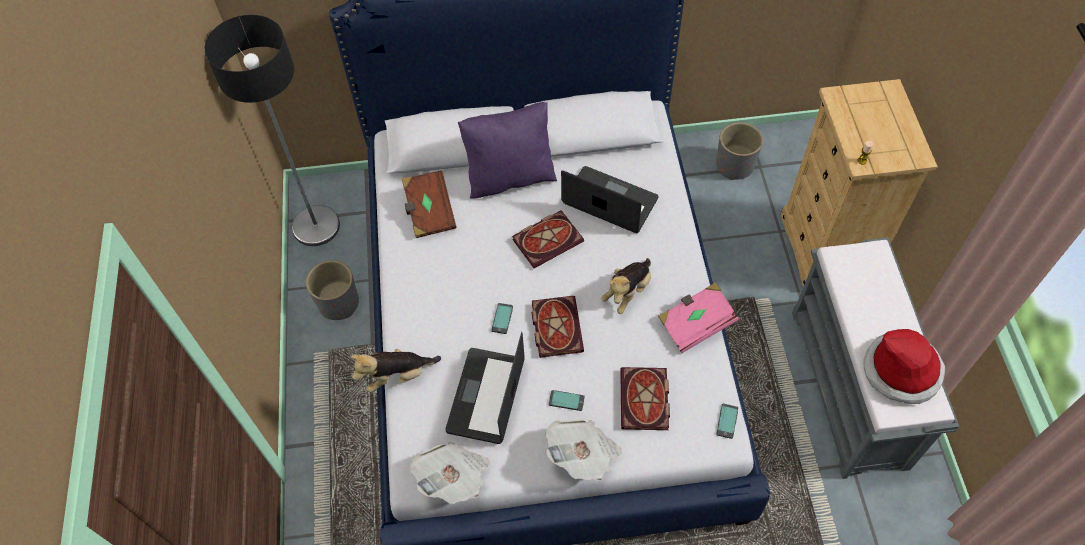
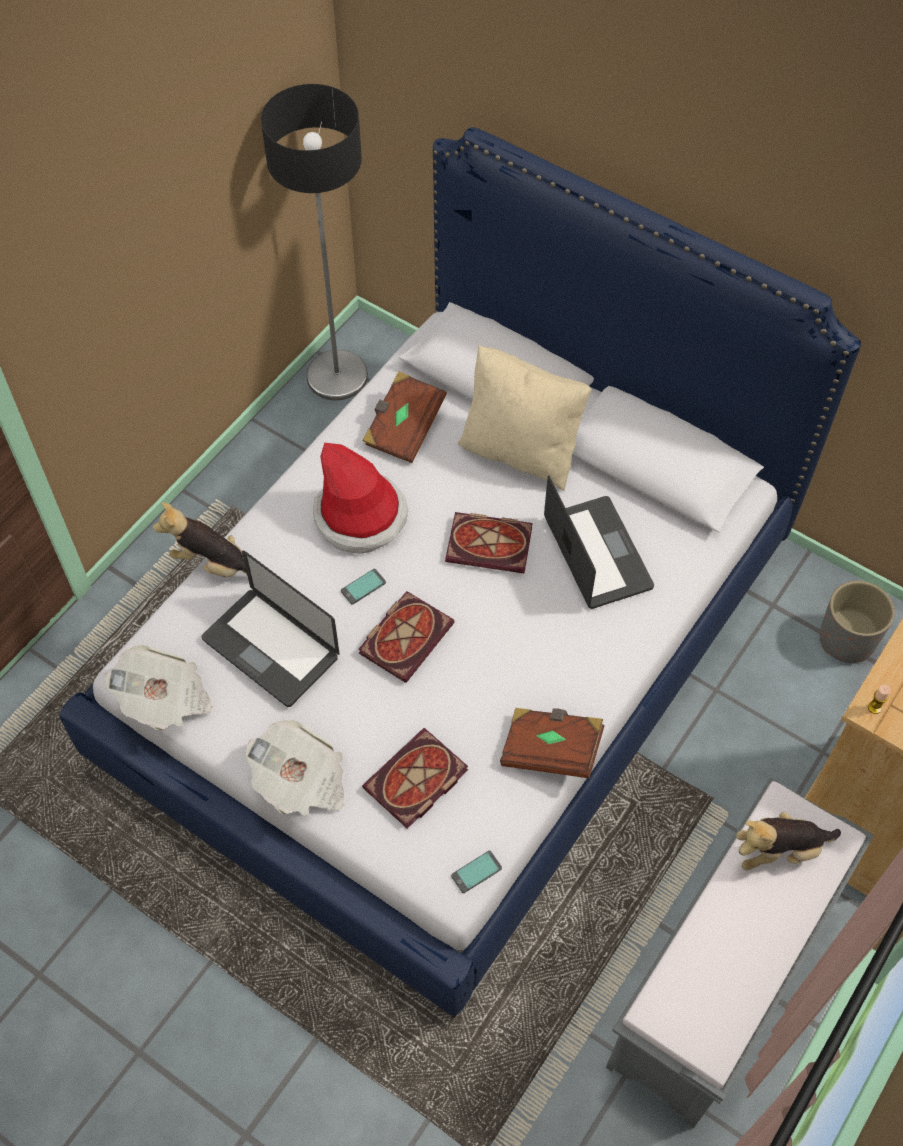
camera: 40 degrees right, 0 degrees up
grey planter [306,260,359,320] -> none
laptop [445,332,525,444] -> laptop turned 105 degrees counterclockwise [202,551,340,707]
purple pillow [458,102,557,199] -> beige pillow [458,345,592,491]
phone [549,390,585,411] -> none
plush toy [601,258,651,314] -> plush toy moved to [736,812,841,871]
pink book [658,282,739,353] -> brown book [500,708,604,778]
hat [863,329,945,404] -> hat moved to [313,443,408,554]

